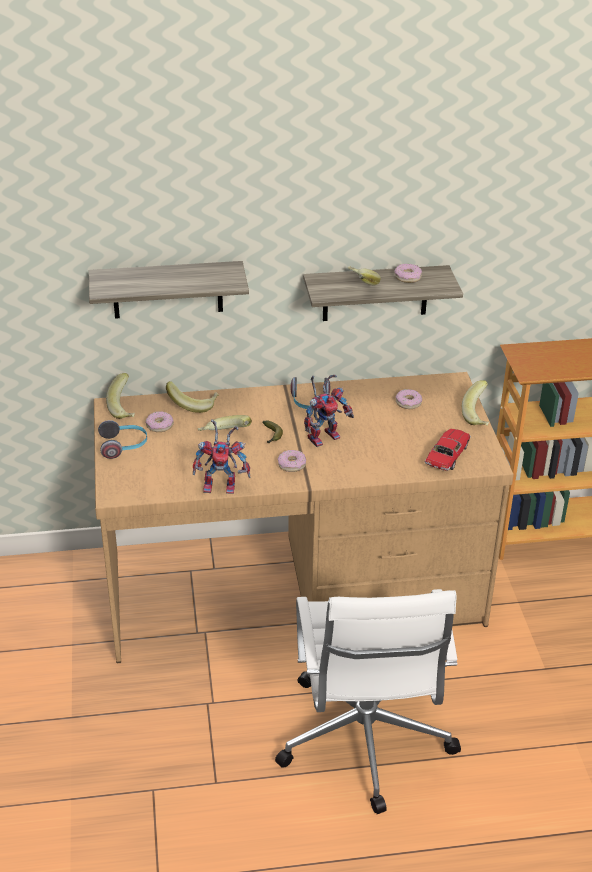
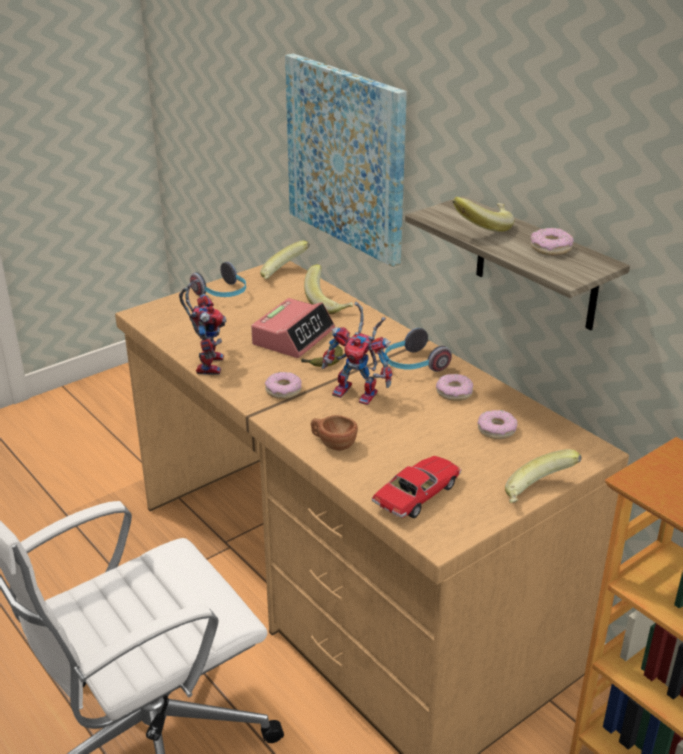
camera: 60 degrees right, 5 degrees down
shelf [89,261,249,319] -> picture [285,53,407,267]
donut [145,411,174,432] -> donut moved to [436,374,473,401]
toy robot [193,419,250,494] -> toy robot turned 150 degrees counterclockwise [179,279,226,375]
banana [198,415,252,431] -> alarm clock [251,298,335,358]
toy car [425,429,471,471] -> toy car turned 45 degrees counterclockwise [372,456,461,518]
none -> brown cup [311,415,358,451]

